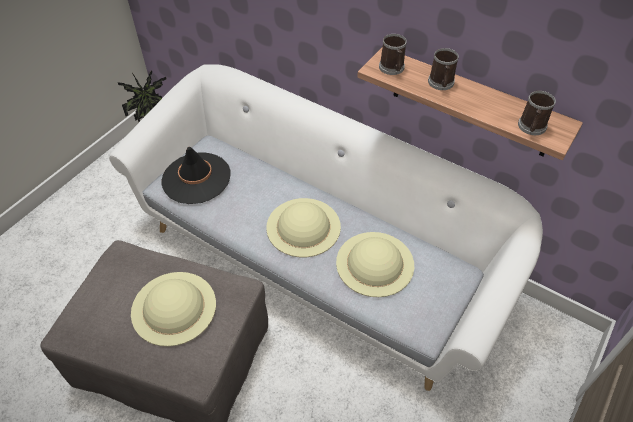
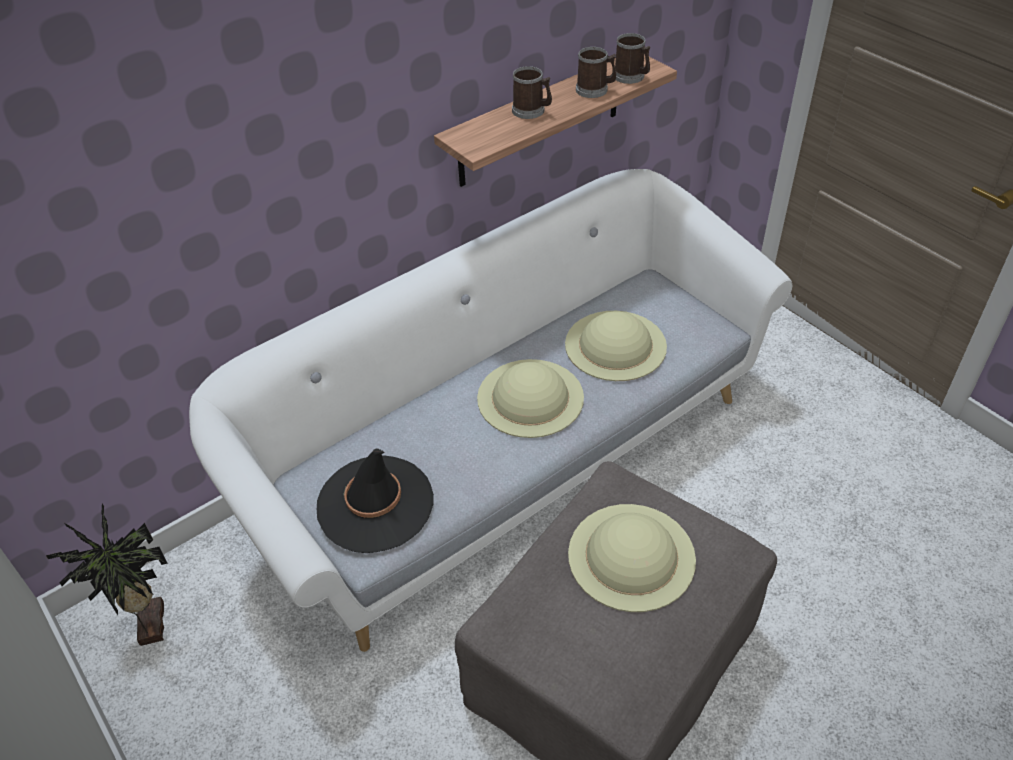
camera: 70 degrees left, 5 degrees down
mug [379,34,407,75] -> mug moved to [576,47,616,98]

